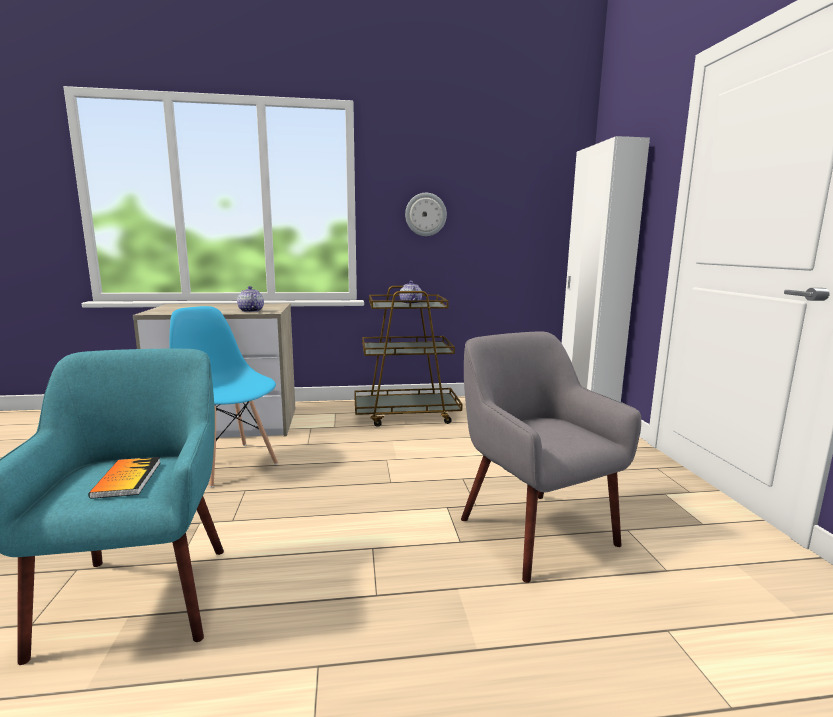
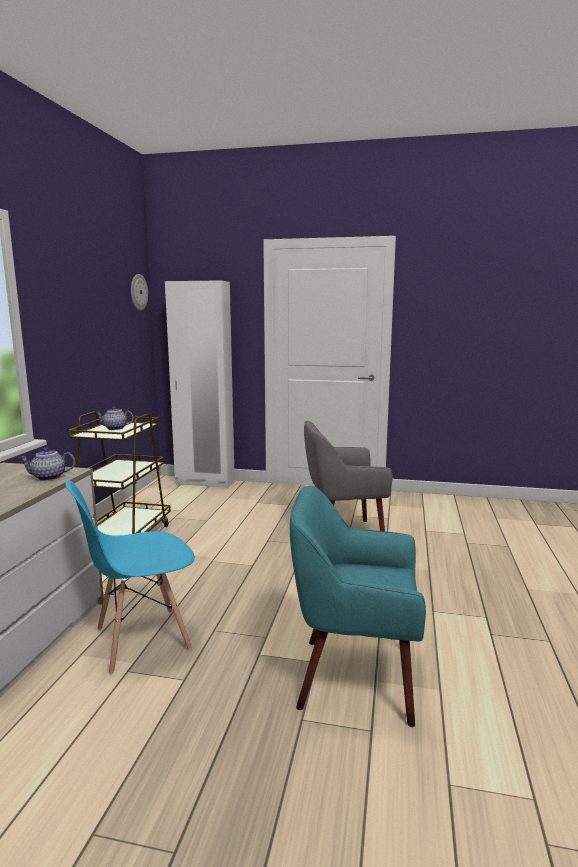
camera: 70 degrees left, 0 degrees up
book [88,457,161,499] -> none
wall clock [405,193,447,236] -> wall clock moved to [131,274,148,311]

